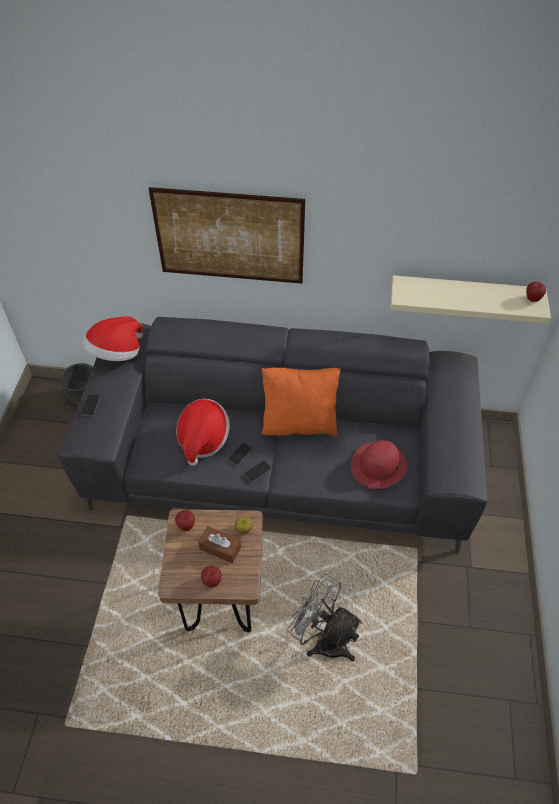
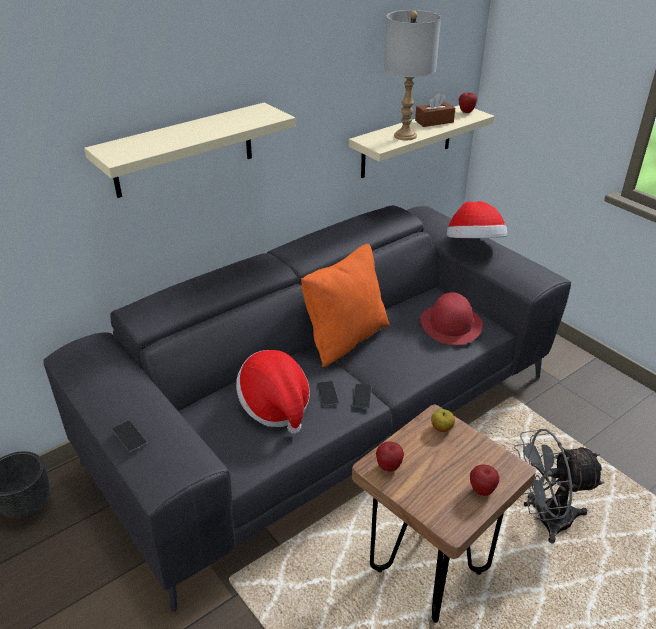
camera: 45 degrees left, 15 degrees down
hat [83,316,143,361] -> hat moved to [447,201,507,238]
picture [149,187,305,284] -> beige shelf [84,102,295,198]
brown tissue box [198,526,241,563] -> brown tissue box moved to [415,93,455,127]
none -> grey table lamp [384,10,441,140]

